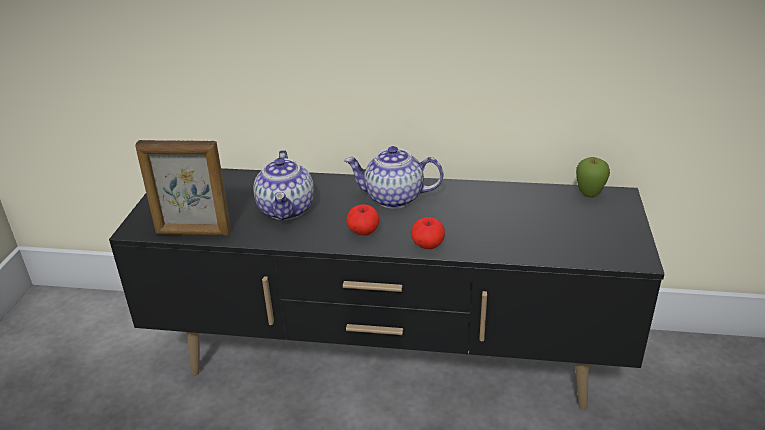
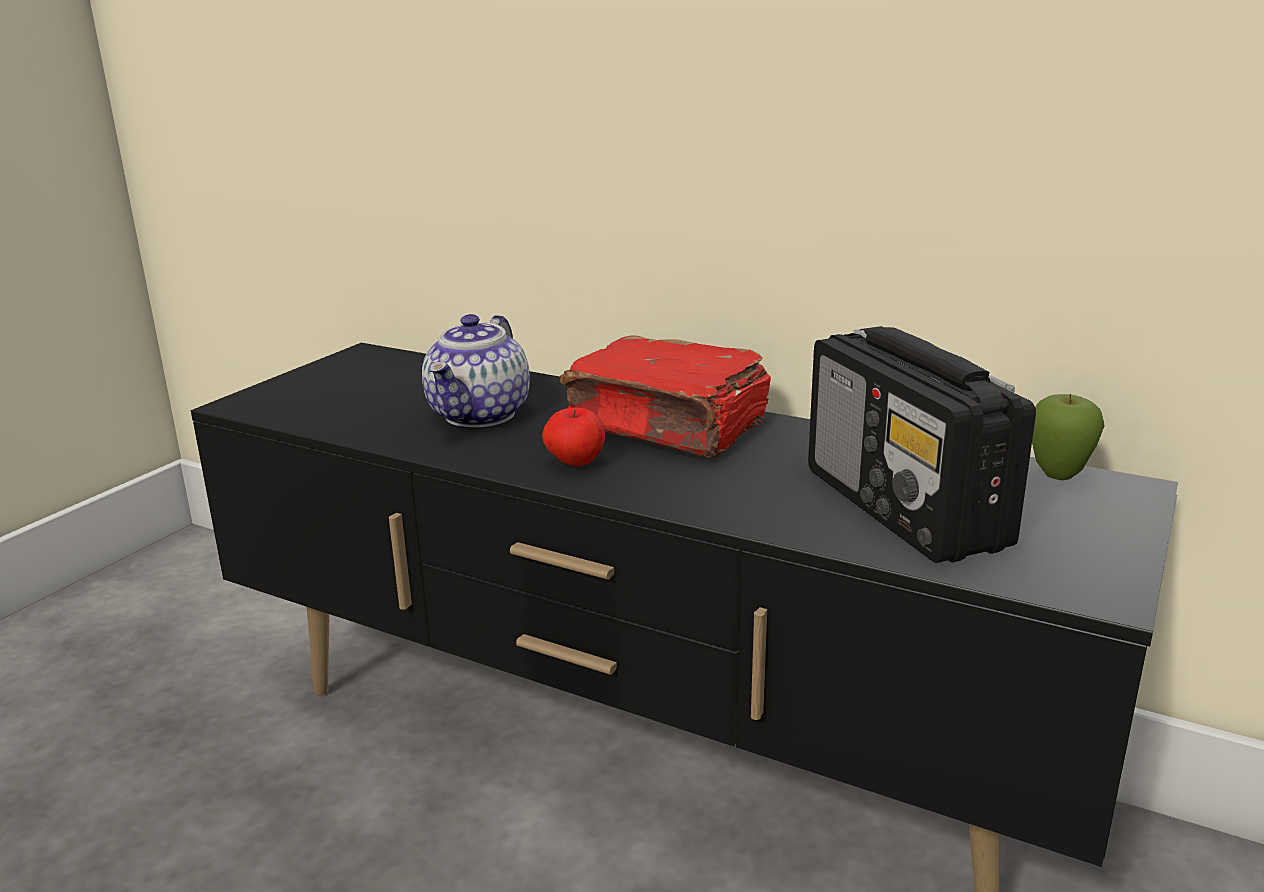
camera: 20 degrees right, 10 degrees down
picture frame [135,140,231,236] -> none
teapot [344,146,443,209] -> red book [560,335,771,458]
apple [411,217,445,249] -> none
none -> radio [808,326,1036,563]

